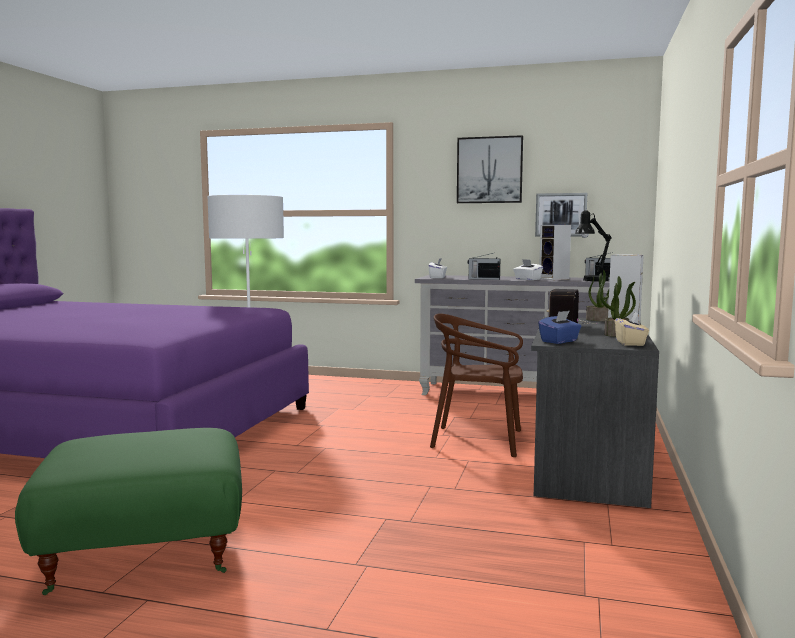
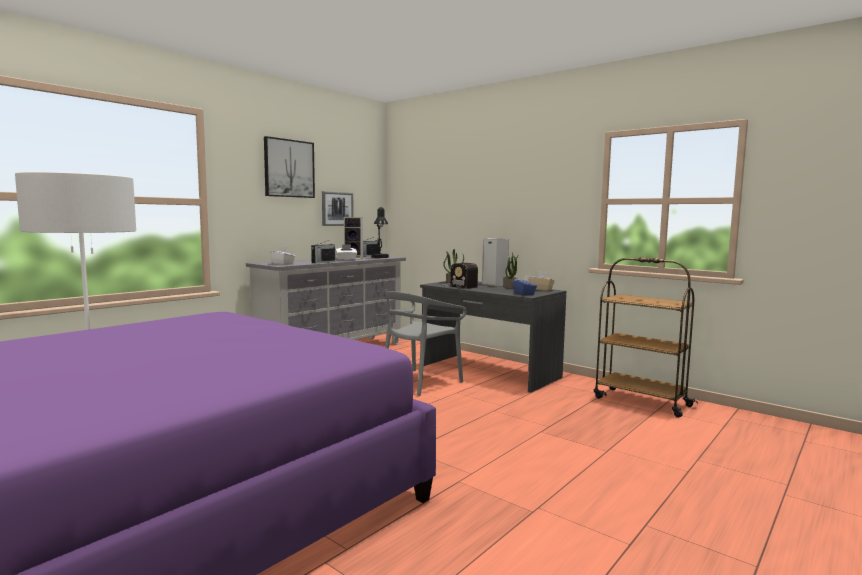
camera: 65 degrees left, 0 degrees up
green ottoman [15,428,242,595] -> none
brown chair [430,314,523,457] -> grey chair [385,291,467,396]
none -> brown cart [594,257,698,418]

